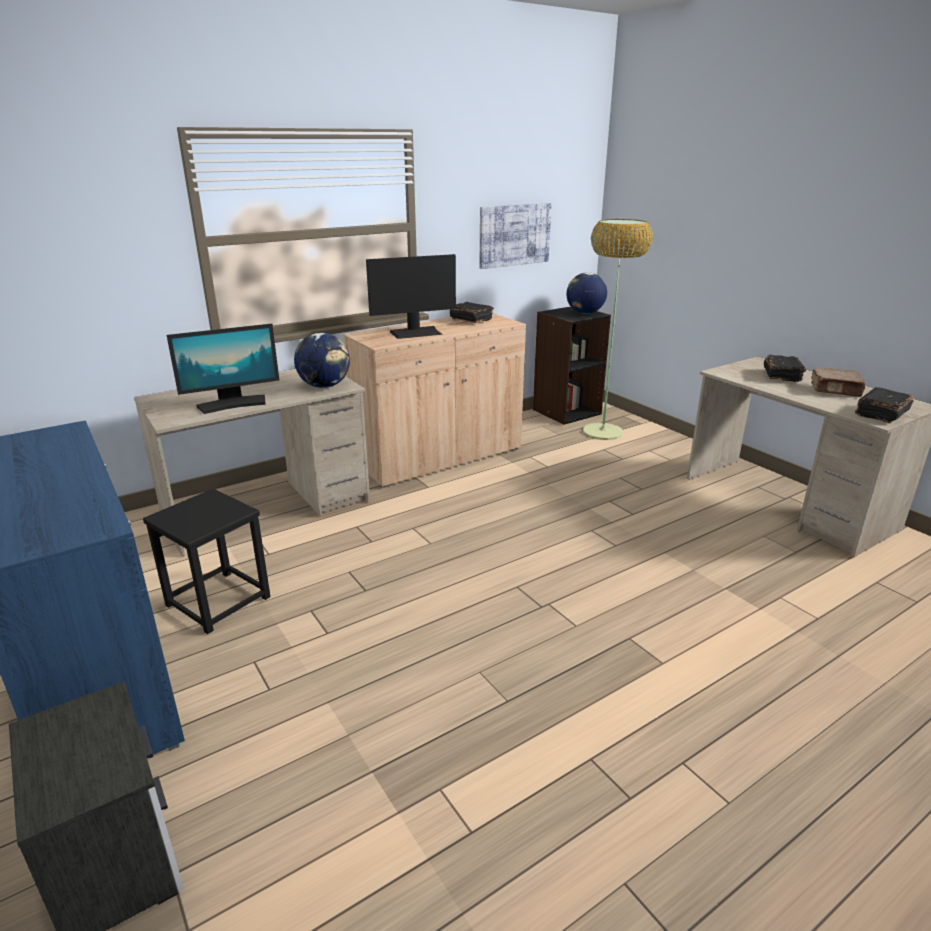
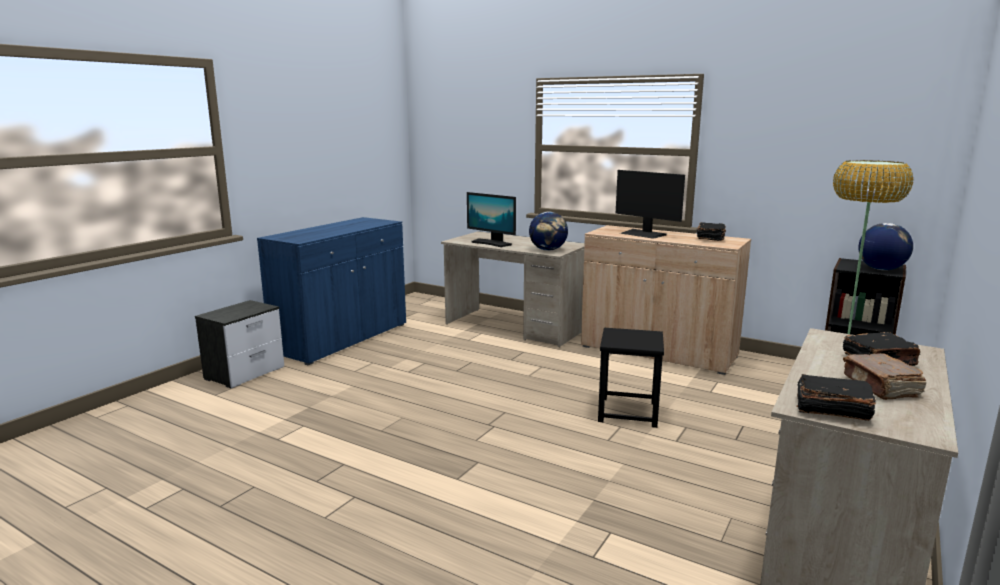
camera: 65 degrees right, 10 degrees down
black stool [143,489,271,634] -> black stool moved to [598,328,664,428]
picture [480,203,552,269] -> none

